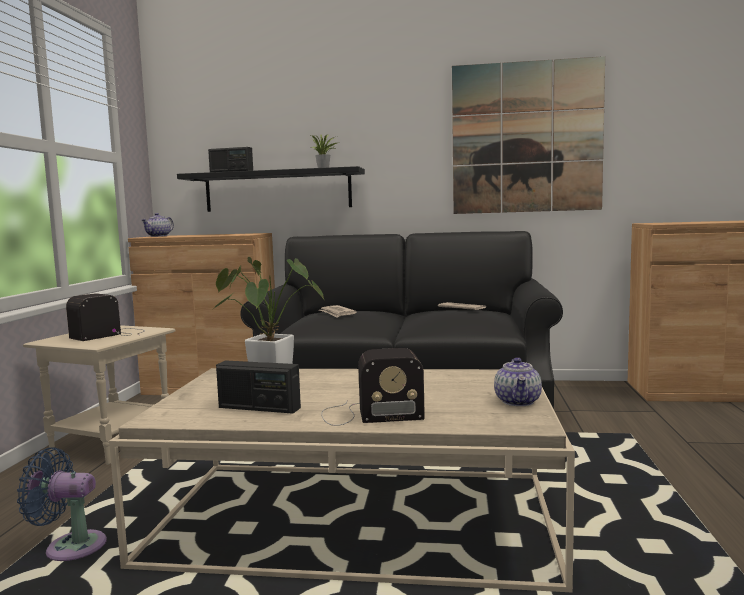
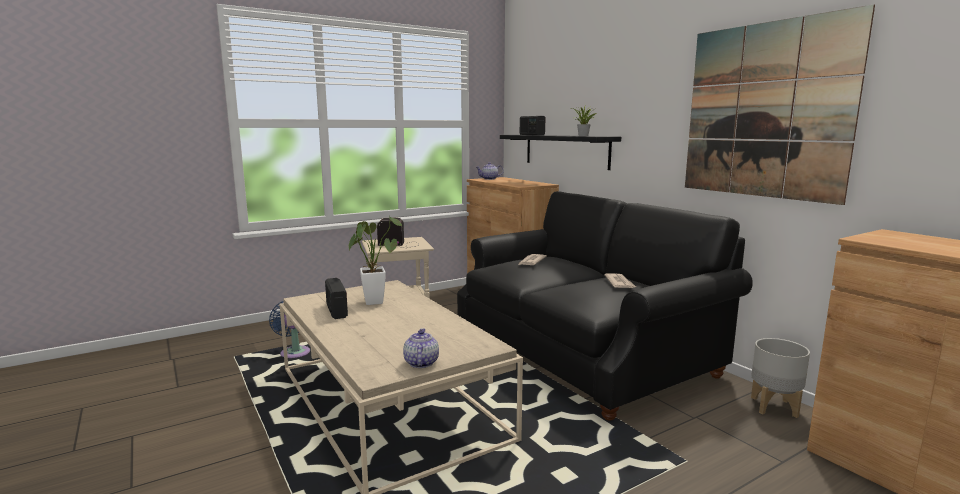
camera: 50 degrees right, 5 degrees up
radio [321,348,425,426] -> none
teapot [494,357,542,406] -> teapot turned 120 degrees clockwise [403,328,439,368]
none -> grey planter [751,338,810,418]

